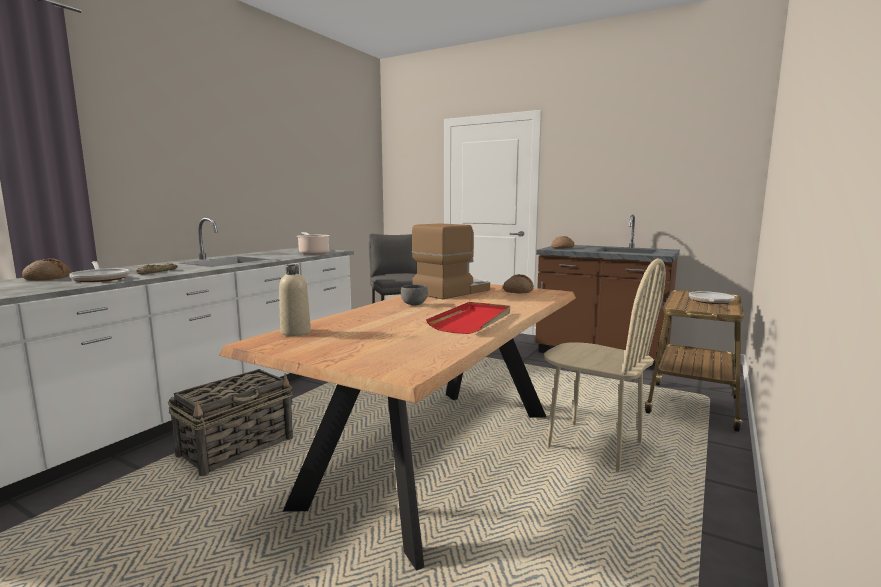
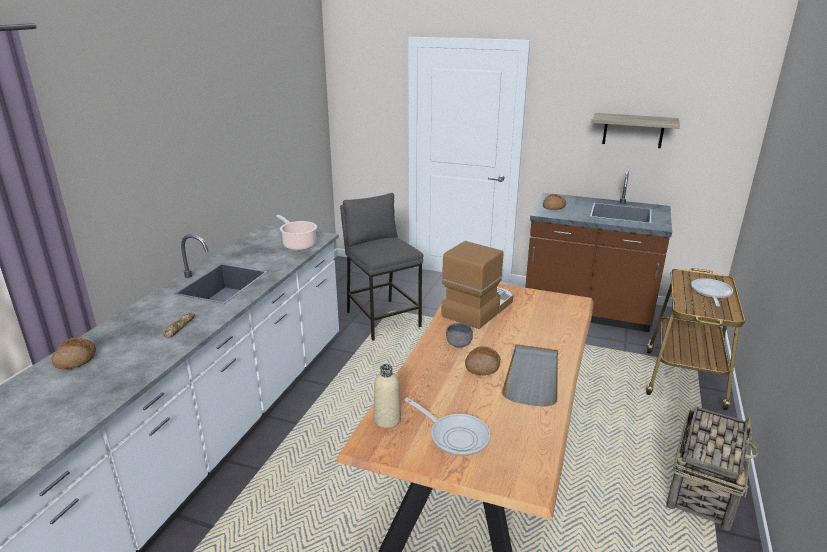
camera: 10 degrees left, 15 degrees up
frying pan [69,261,130,282] -> frying pan moved to [404,398,491,456]
basket [168,369,293,476] -> basket moved to [666,406,758,531]
red tray [426,302,510,334] -> grey tray [502,344,558,407]
bread [503,274,534,294] -> bread moved to [465,346,500,375]
beige chair [544,259,666,472] -> none
none -> shelf [591,113,680,148]

